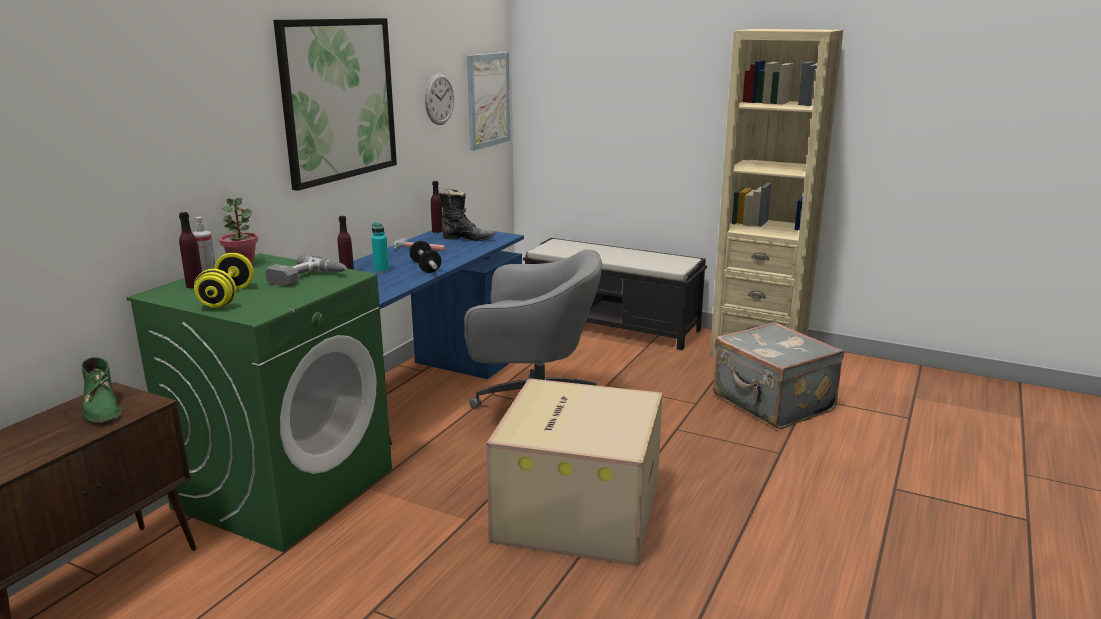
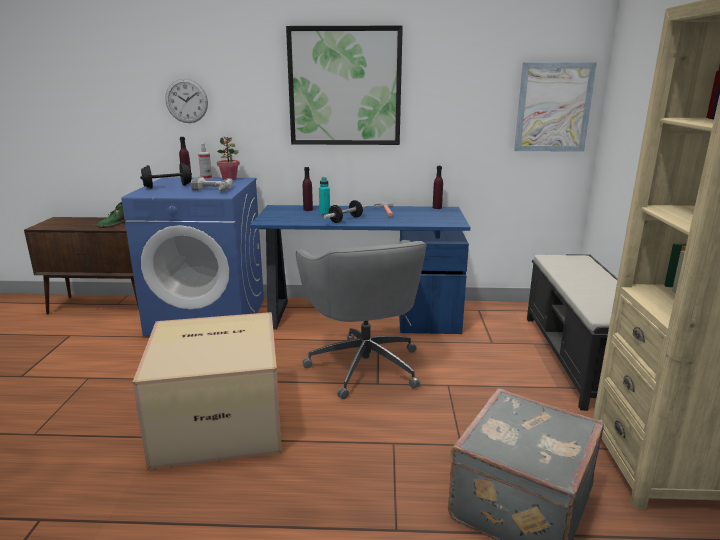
camera: 65 degrees right, 0 degrees up
green washing machine [126,253,392,552] -> blue washing machine [121,177,264,336]
yellow dumbbell [194,253,254,308] -> black dumbbell [140,163,192,189]
wall clock [425,73,454,125] -> wall clock moved to [165,78,208,123]
black boot [439,188,495,241] -> none

